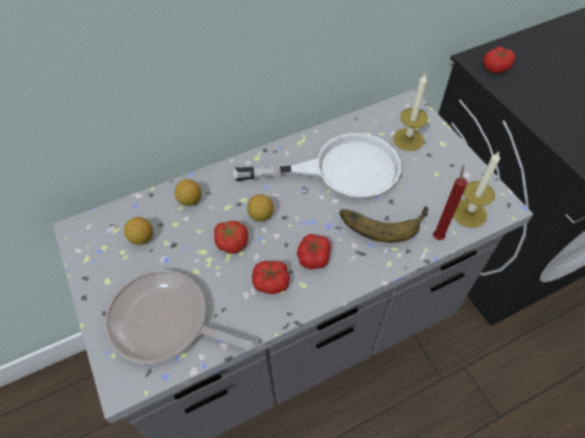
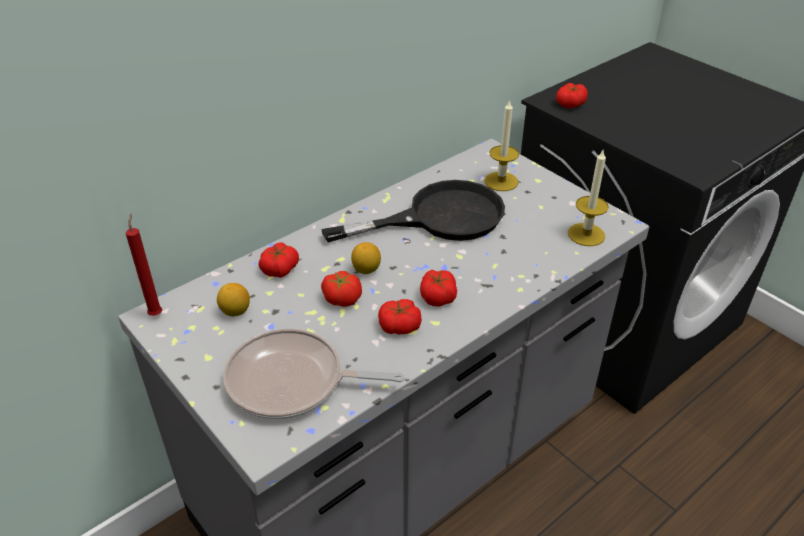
camera: 15 degrees left, 15 degrees down
lemon [174,179,201,206] -> tomato [259,242,299,278]
white frying pan [233,133,401,200] -> black frying pan [321,180,505,242]
banana [339,206,429,243] -> none
red candle [433,165,467,240] -> red candle moved to [126,214,162,316]

